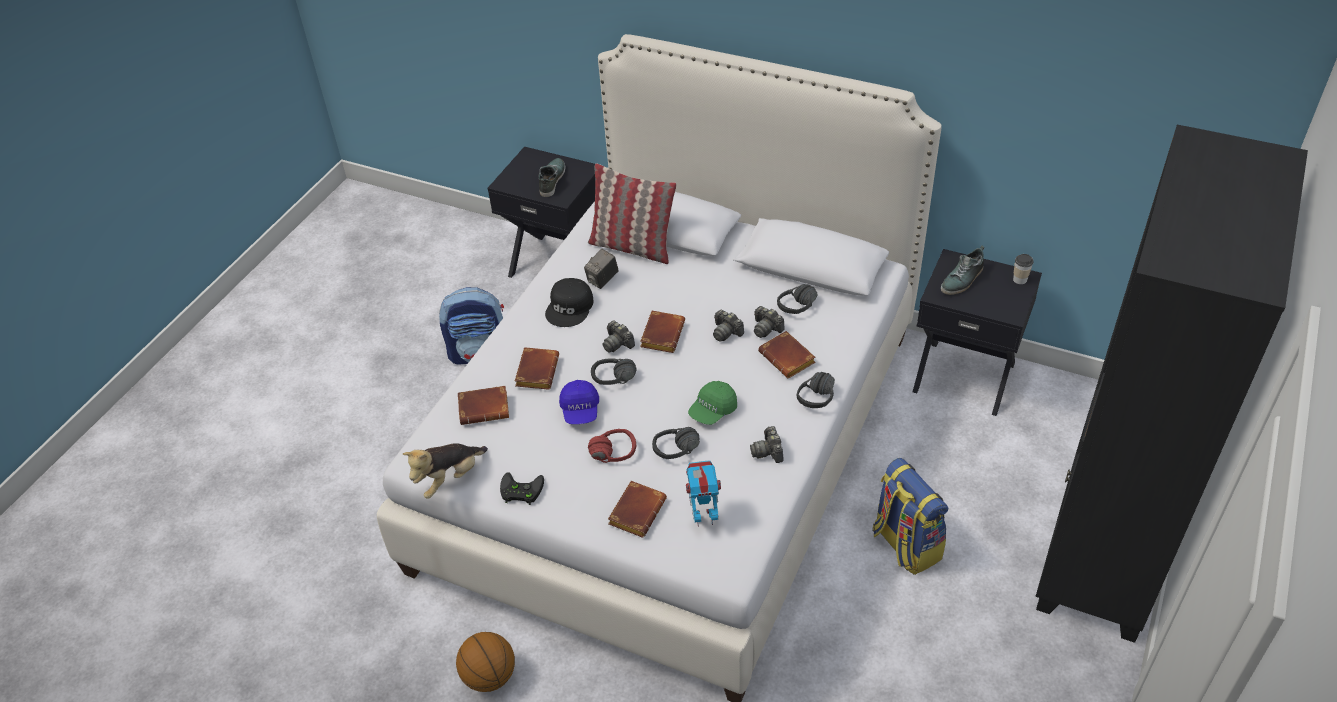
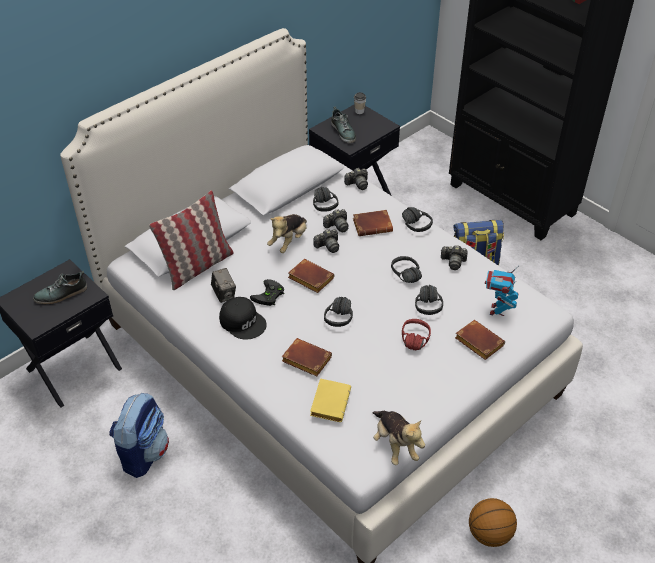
camera: 70 degrees left, 0 degrees up
brown book [458,386,509,425] -> yellow book [310,378,351,422]
black game controller [500,472,544,505] -> black game controller moved to [250,279,284,306]
shoe [539,158,566,197] -> shoe turned 60 degrees counterclockwise [33,271,87,304]
blue cap [559,380,599,424] -> none
camera [603,320,635,353] -> camera moved to [344,168,368,190]
green cap [688,381,737,425] -> black headphones [391,256,422,283]
none -> plush toy [267,214,307,253]

